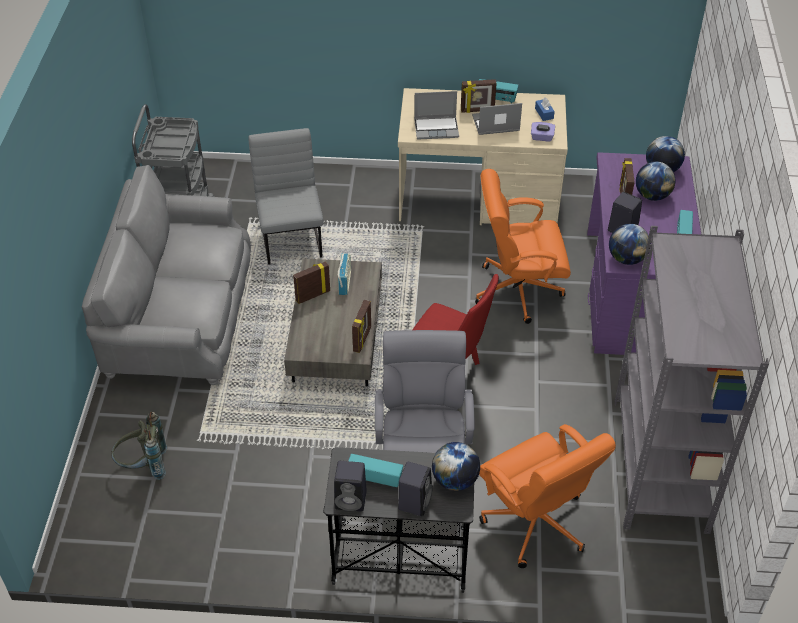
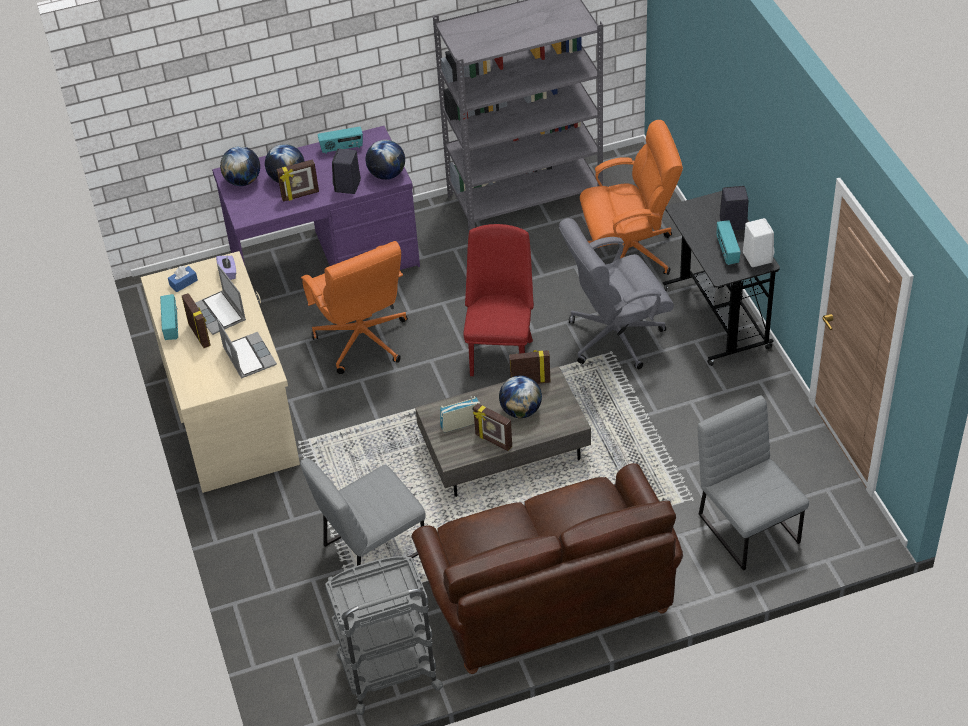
camera: 110 degrees left, 0 degrees up
grey sofa [82,165,251,385] -> brown sofa [412,463,683,674]
grey backpack [111,412,167,480] -> grey chair [698,395,809,571]
black speaker [334,461,367,512] -> white speaker [743,218,774,267]
globe [432,442,480,491] -> globe moved to [499,375,542,418]
orange office chair [479,424,616,568] -> orange office chair turned 45 degrees clockwise [580,120,683,275]

